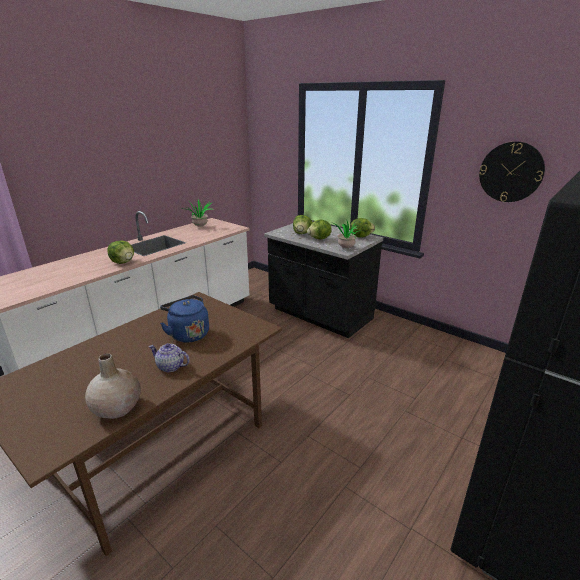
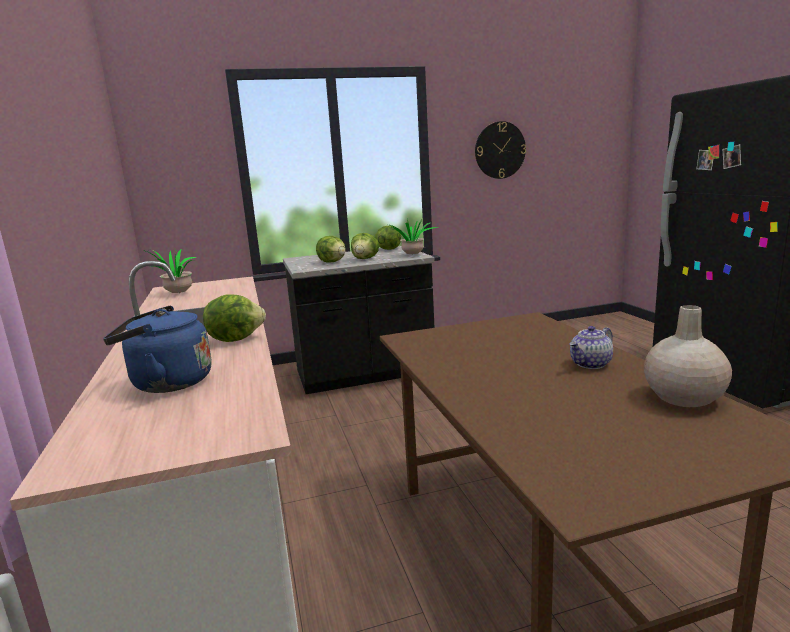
camera: 55 degrees left, 10 degrees down
blue kettle [160,295,209,343] -> blue kettle moved to [103,306,212,393]

